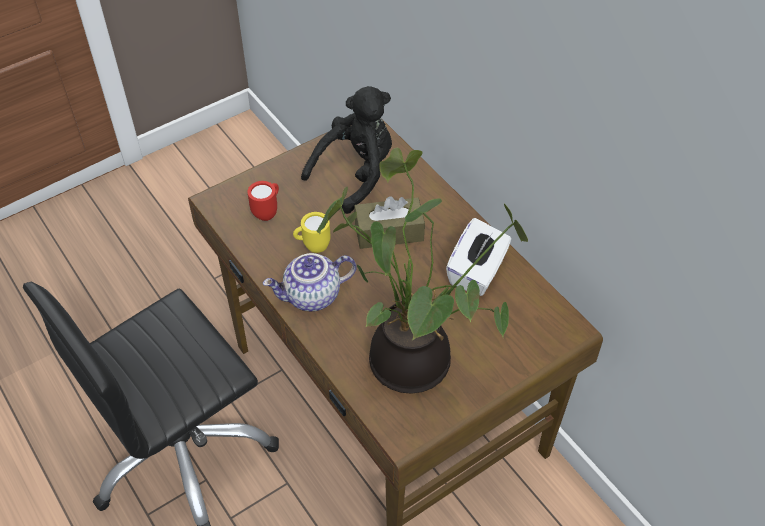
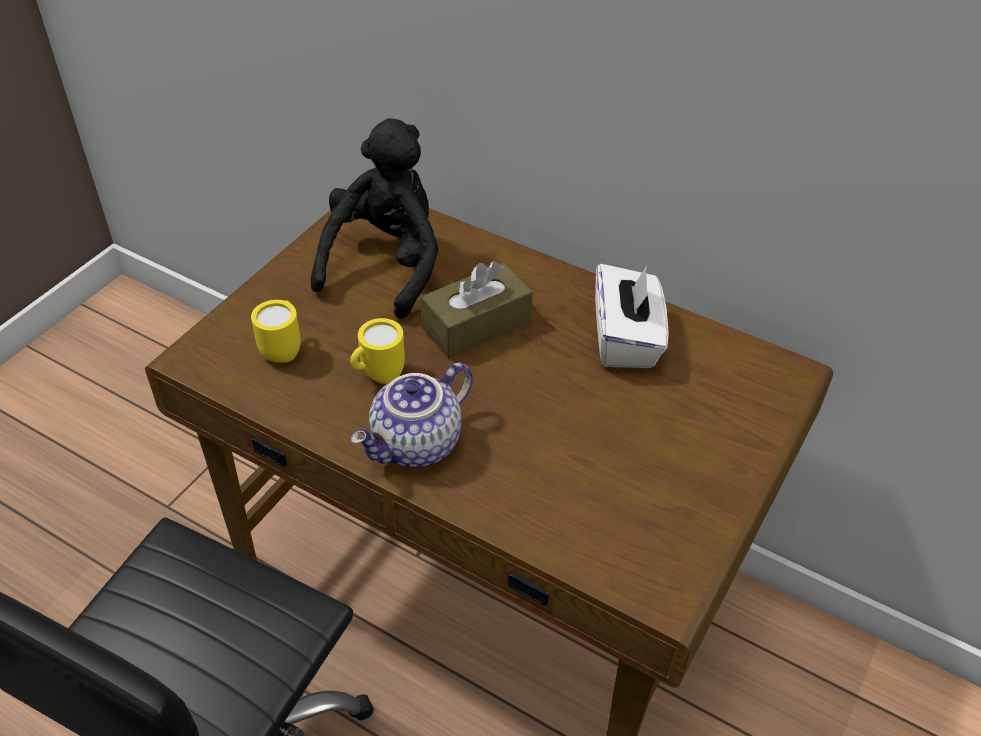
camera: 25 degrees left, 5 degrees down
red mug [247,181,279,221] -> yellow mug [251,300,301,363]
potted plant [317,148,528,394] -> none

